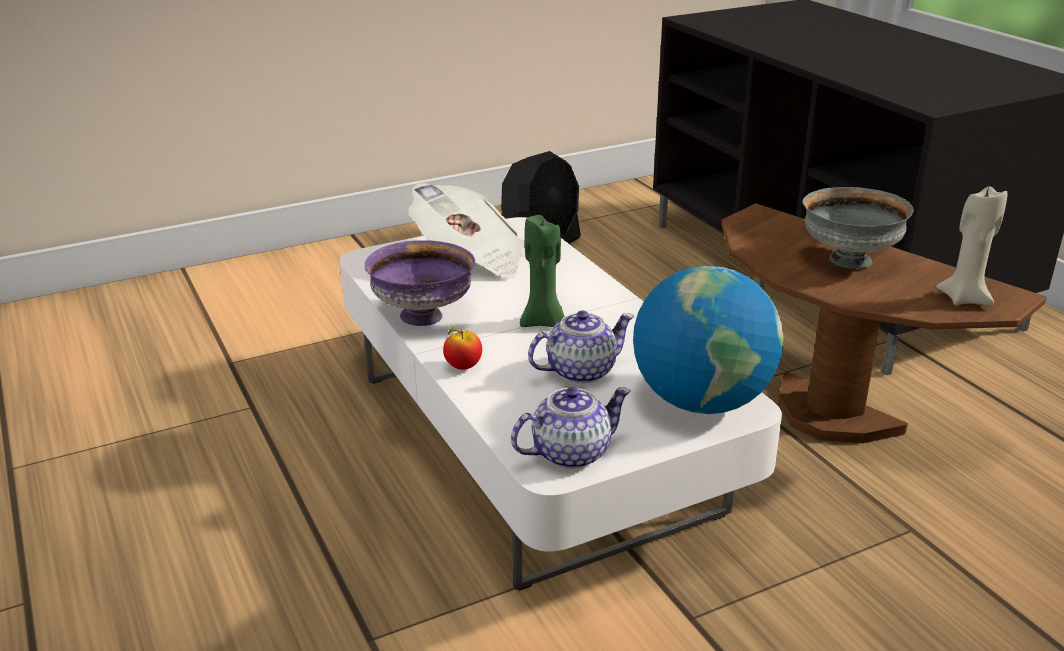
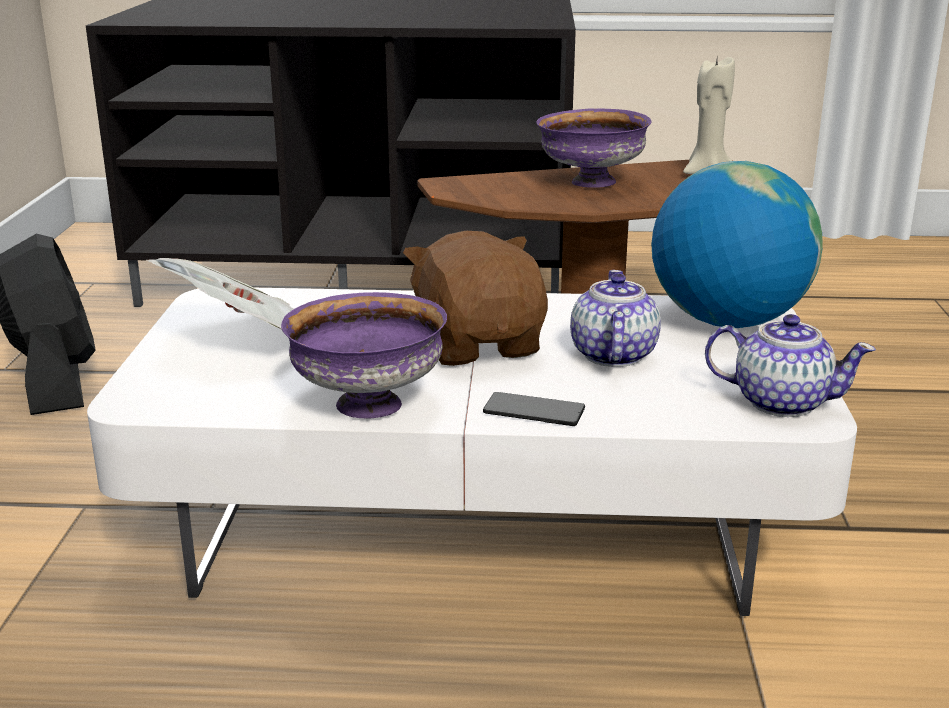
camera: 60 degrees left, 5 degrees down
apple [443,327,482,370] -> phone [483,392,585,426]
teapot [511,387,631,469] -> teapot turned 105 degrees clockwise [705,314,876,417]
green candle [520,215,565,327] -> brown plush toy [403,231,548,366]
grey bowl [802,187,914,269] -> purple bowl [536,109,652,188]

